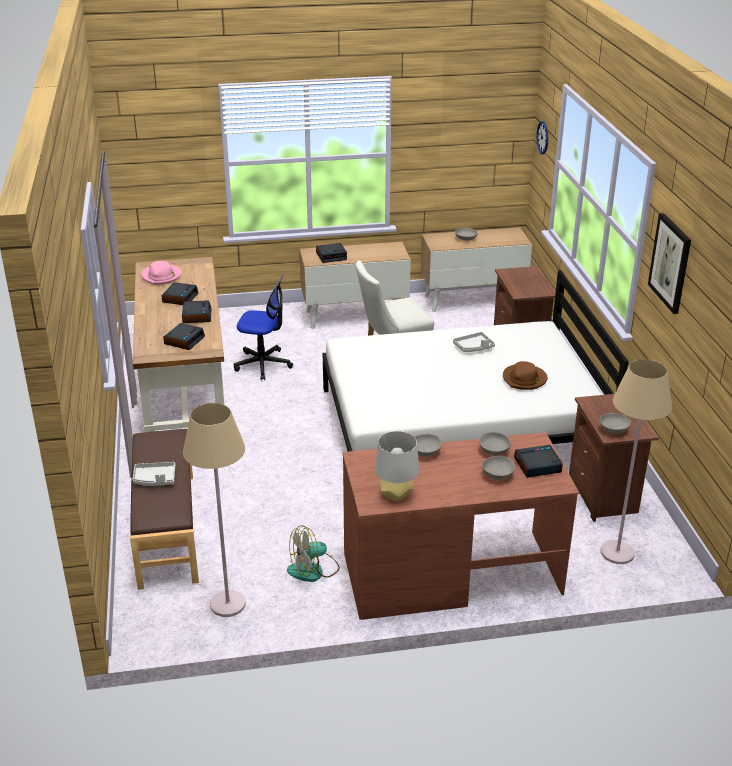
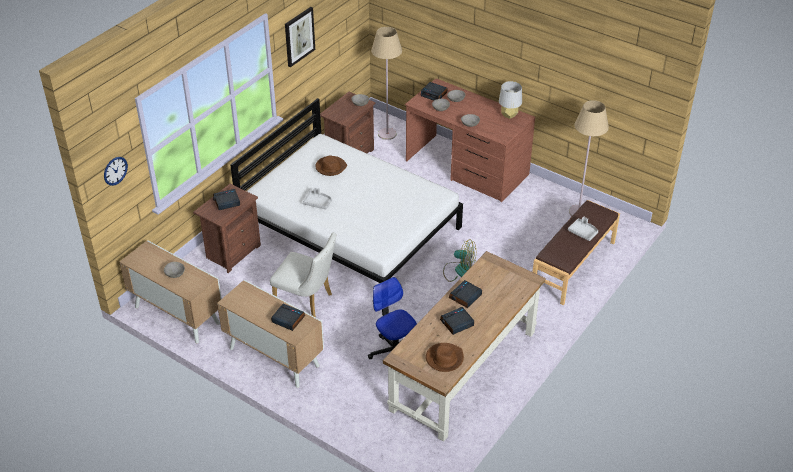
camera: 135 degrees left, 10 degrees up
pink hat [141,261,182,285] -> brown hat [426,343,464,372]
alarm clock [163,323,205,350] -> alarm clock moved to [213,189,240,210]
fan [287,525,340,582] -> fan moved to [443,239,476,282]

